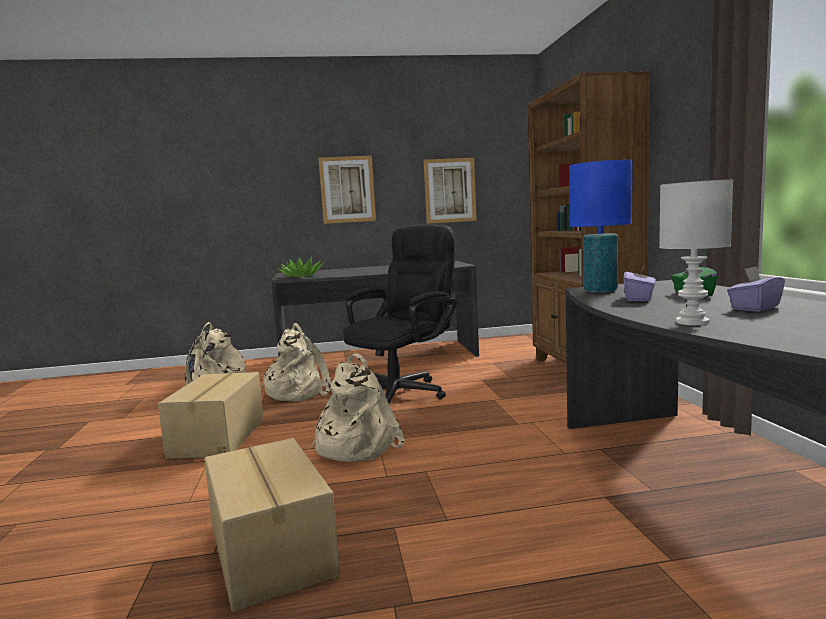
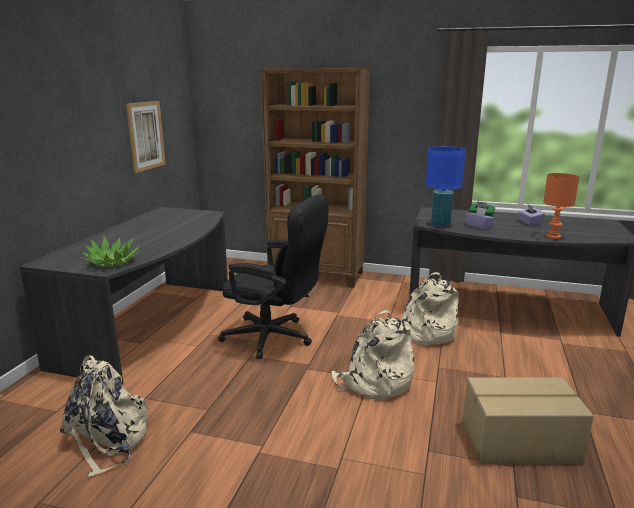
camera: 65 degrees left, 10 degrees up
cardboard box [158,372,264,459] -> none
beige backpack [260,323,331,401] -> beige backpack moved to [401,272,459,345]
picture [318,156,376,224] -> none
black office chair [343,224,457,405] -> black office chair turned 135 degrees clockwise [218,194,329,359]
white table lamp [659,180,733,325] -> orange table lamp [543,173,579,239]

